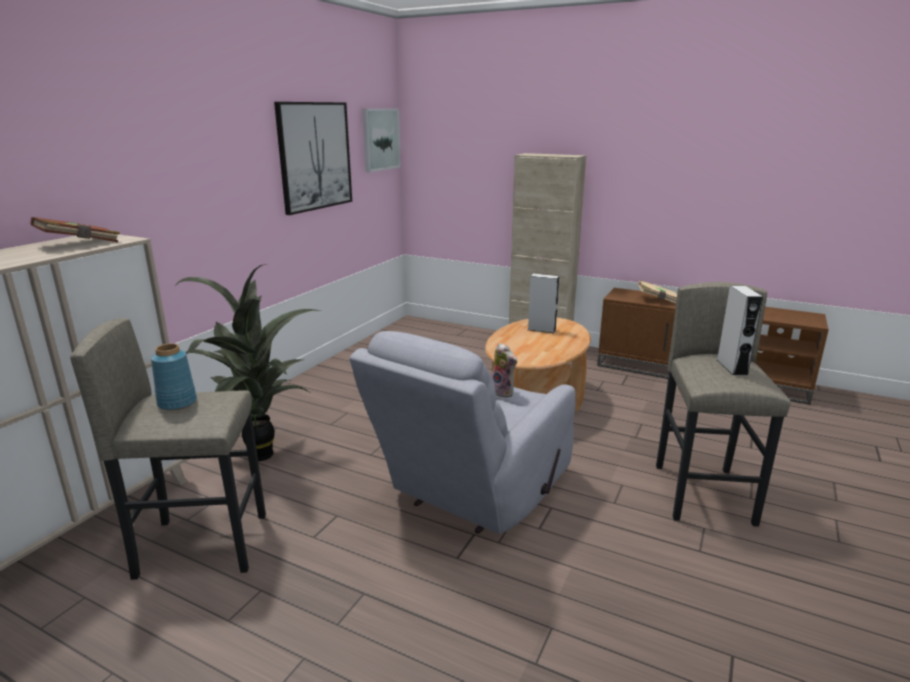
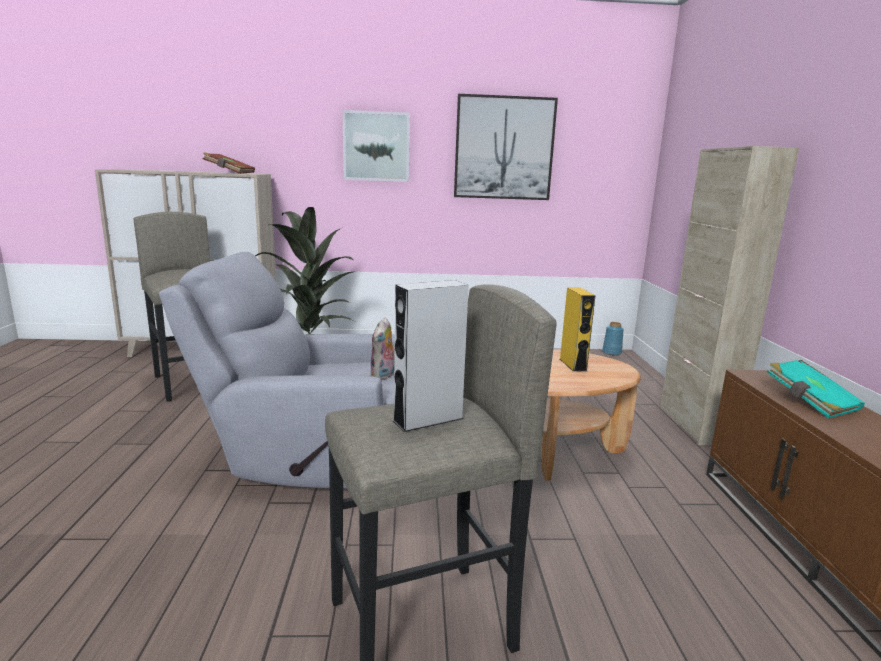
camera: 60 degrees right, 5 degrees down
blue vase [151,343,197,411] -> blue vase moved to [602,322,624,356]
picture [362,108,401,173] -> picture moved to [342,110,410,182]
grey speaker [528,274,559,333] -> yellow speaker [560,288,596,372]
beige book [638,280,677,303] -> turquoise book [767,360,865,418]

